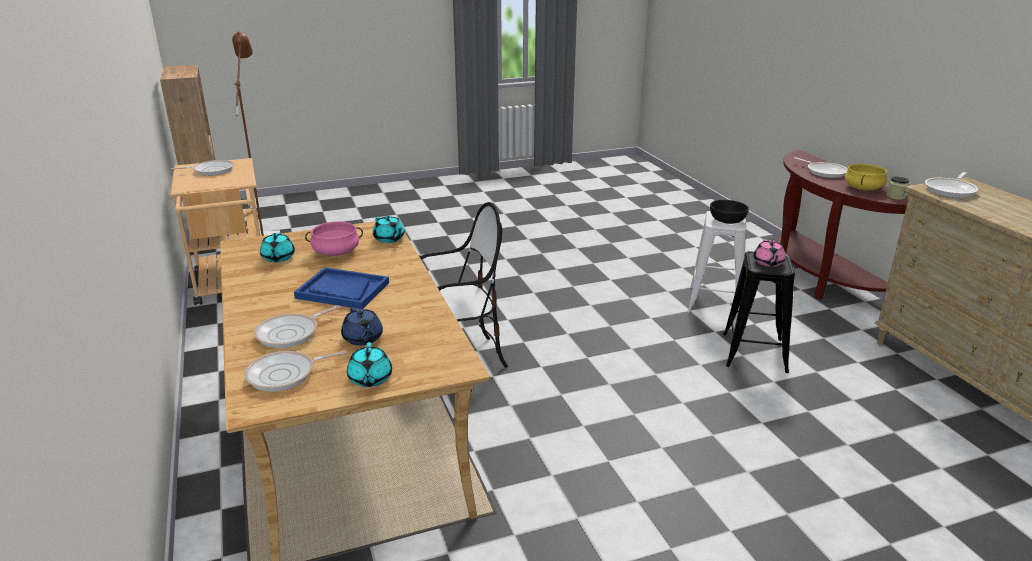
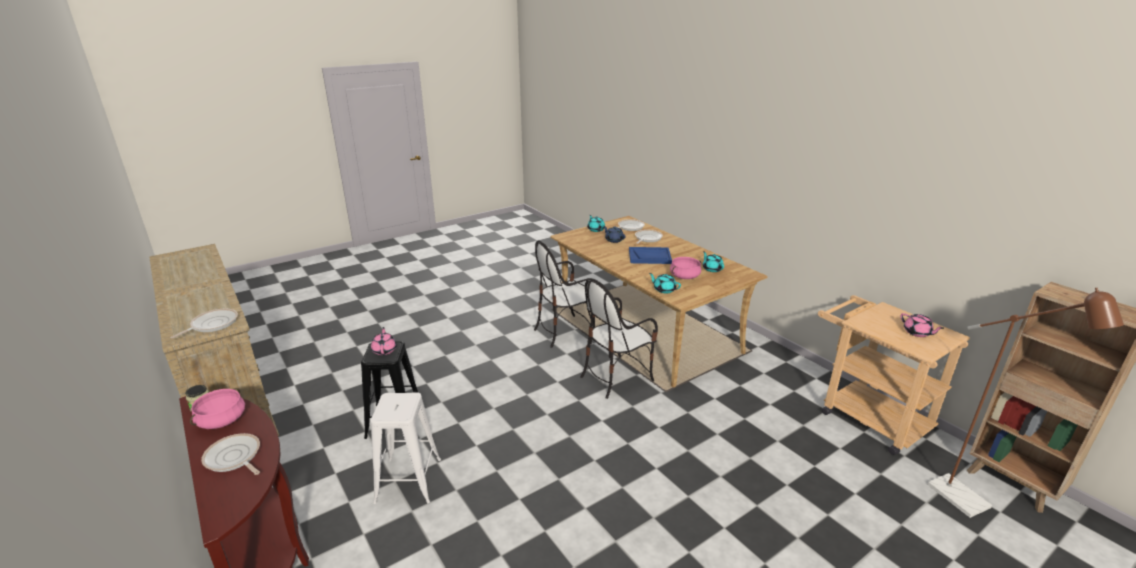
camera: 165 degrees right, 0 degrees up
frying pan [171,160,234,176] -> pink teapot [900,313,944,337]
black bowl [710,200,749,224] -> none
yellow cooking pot [844,164,887,190] -> pink cooking pot [190,388,245,429]
none -> chair [534,240,595,348]

